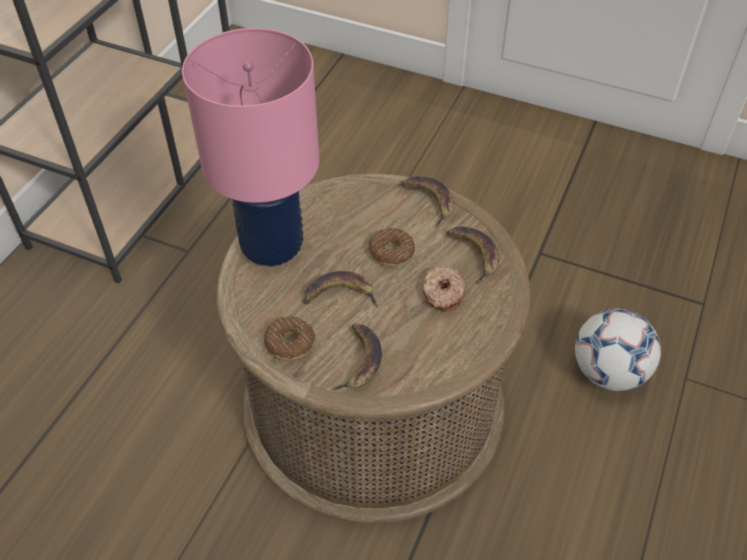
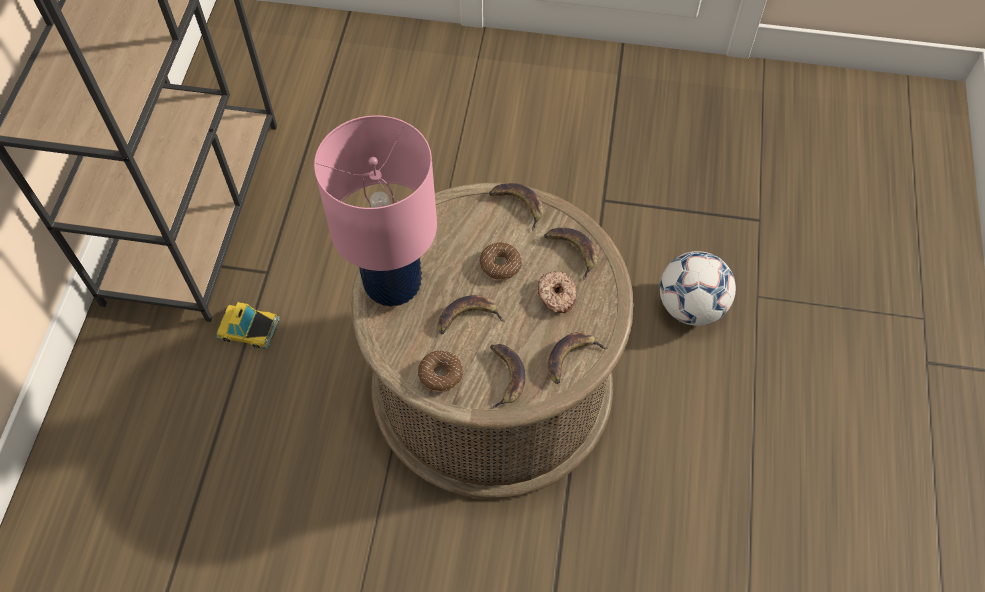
camera: 15 degrees left, 10 degrees up
none -> toy car [216,302,280,349]
none -> banana [548,331,608,384]

